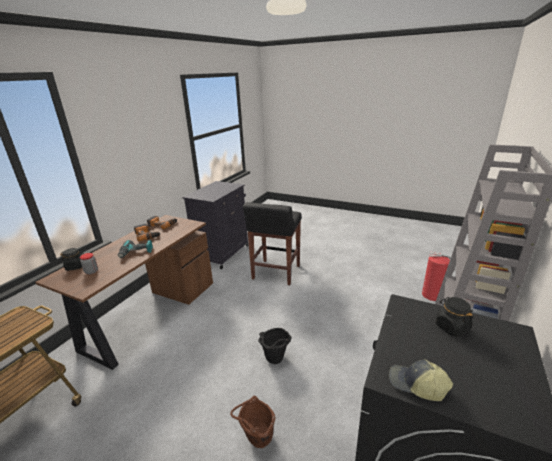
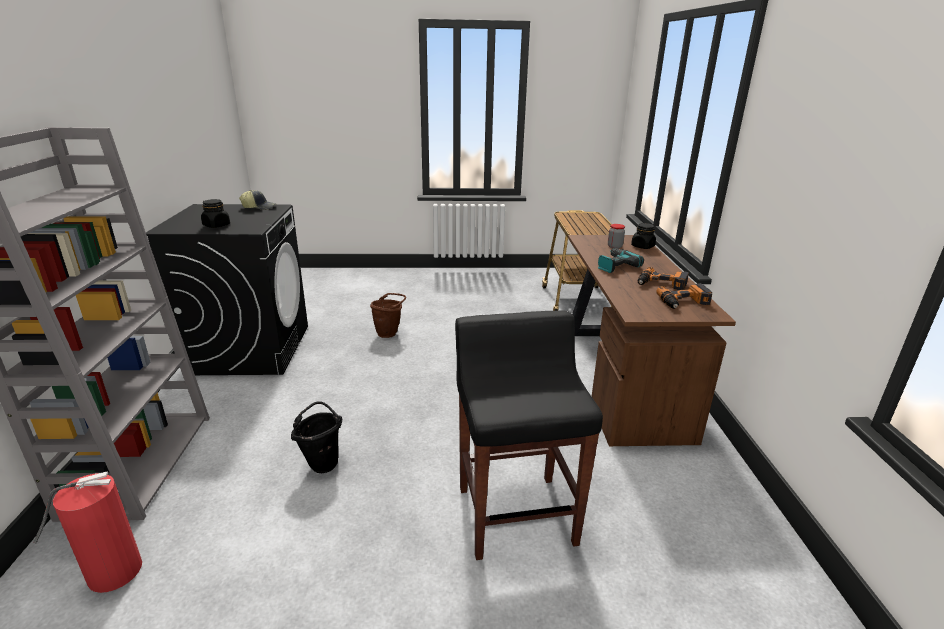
camera: 150 degrees right, 0 degrees up
black cabinet [182,181,248,269] -> none
black bucket [258,328,292,364] -> black bucket moved to [291,401,342,473]

